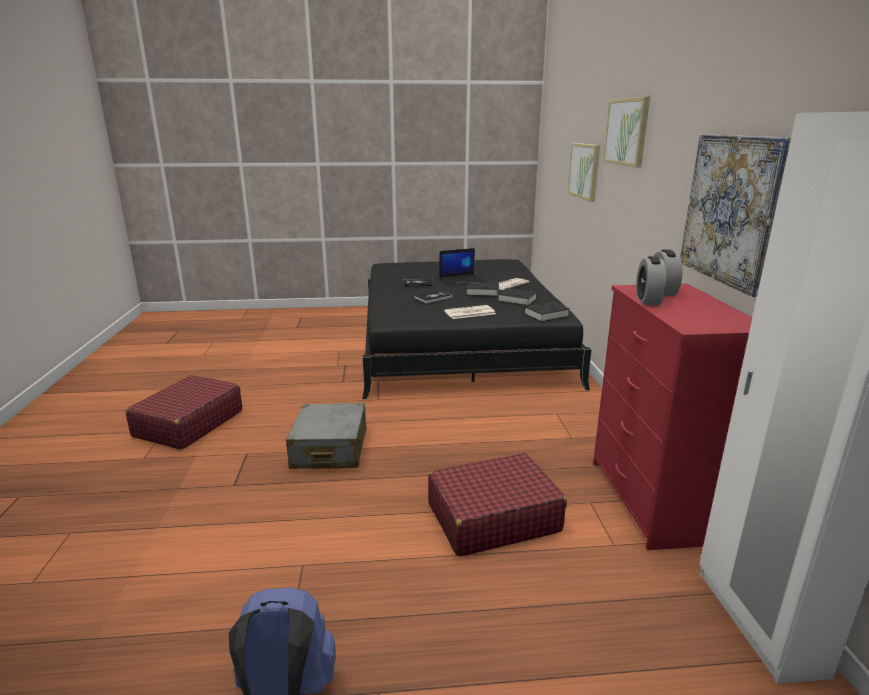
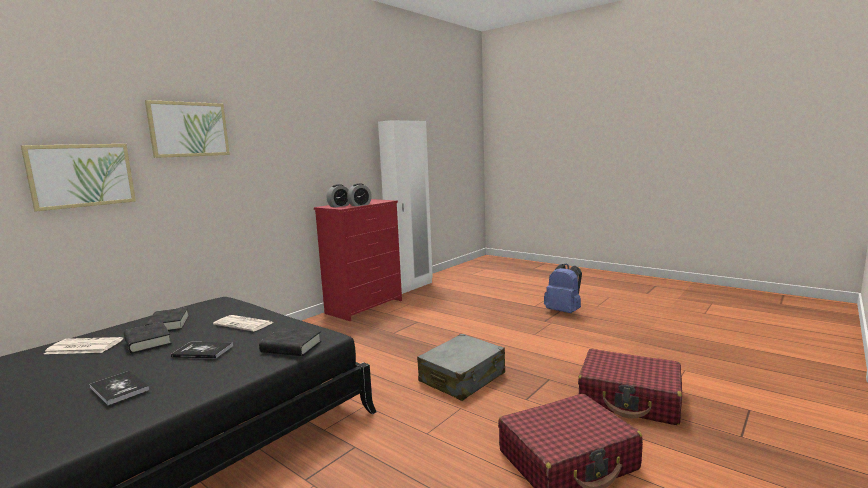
camera: 135 degrees left, 10 degrees down
red suitcase [428,453,567,557] -> red suitcase moved to [578,349,682,425]
laptop [439,248,486,286] -> none
black book [524,302,570,322] -> black book moved to [259,328,321,356]
picture [680,134,791,297] -> none

